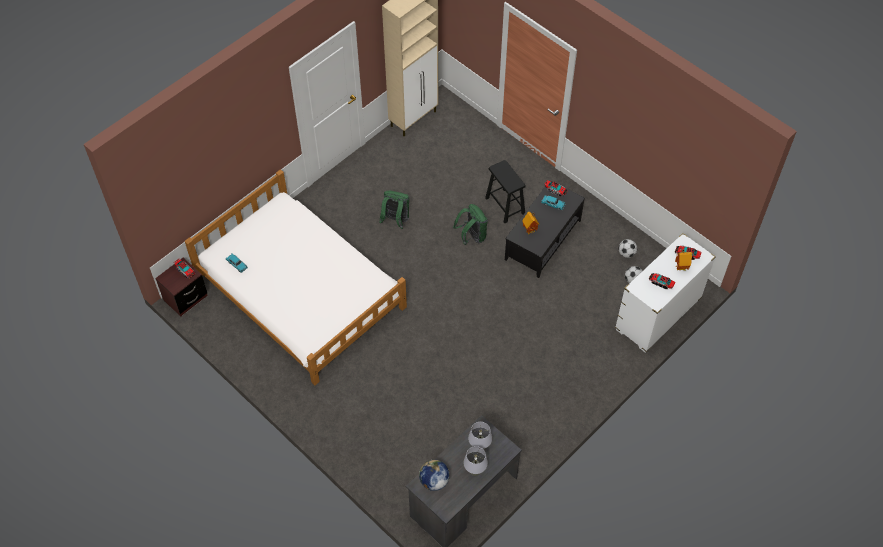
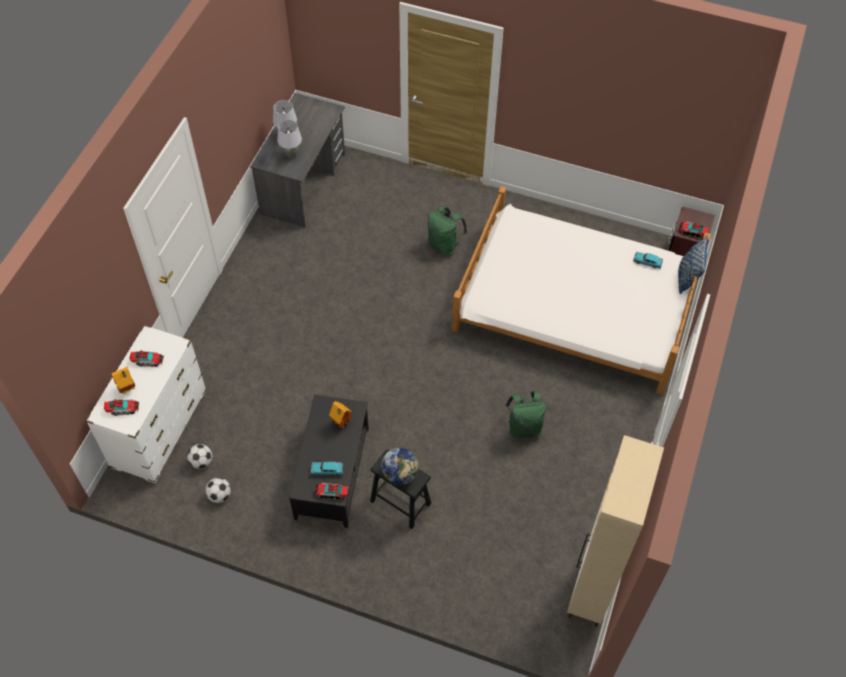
camera: 155 degrees right, 0 degrees up
globe [419,460,450,491] -> globe moved to [382,448,418,485]
green backpack [453,204,488,245] -> green backpack moved to [428,206,467,255]
none -> blue pillow [678,235,708,294]

